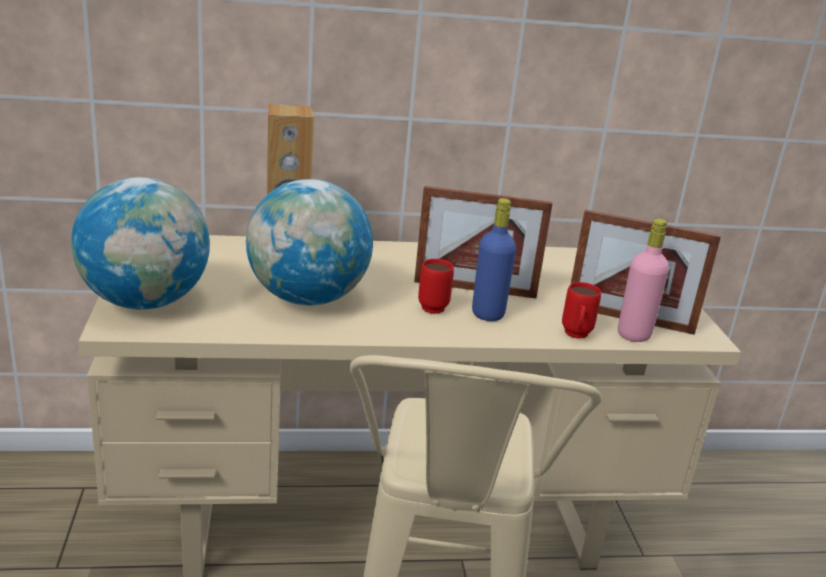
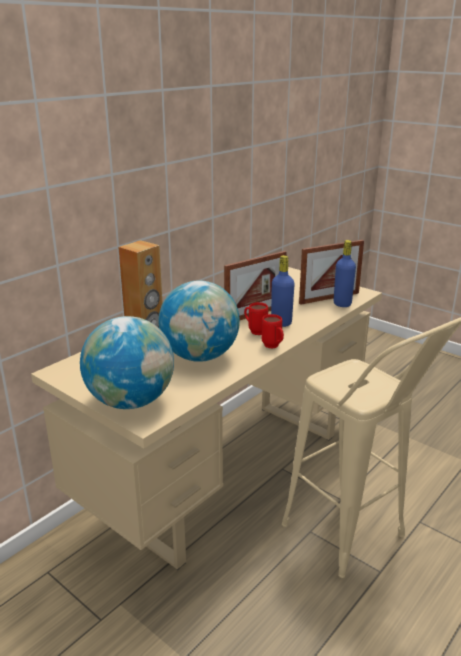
camera: 40 degrees left, 0 degrees up
red mug [562,282,601,339] -> red mug moved to [262,314,284,349]
pink bottle [618,219,669,342] -> blue bottle [334,240,356,307]

